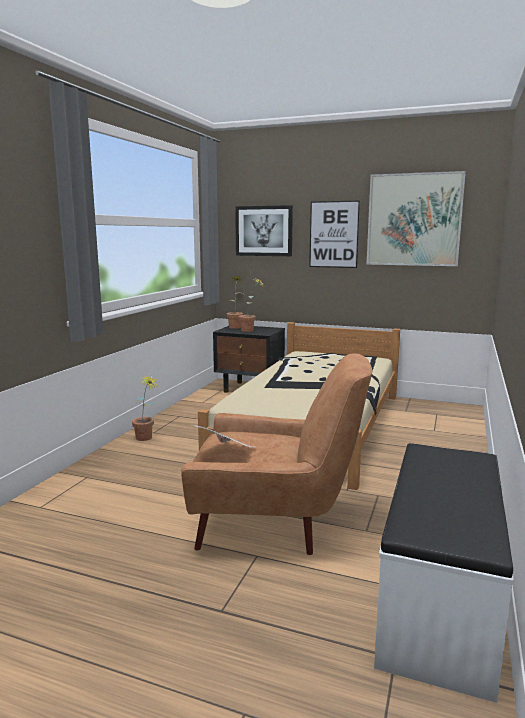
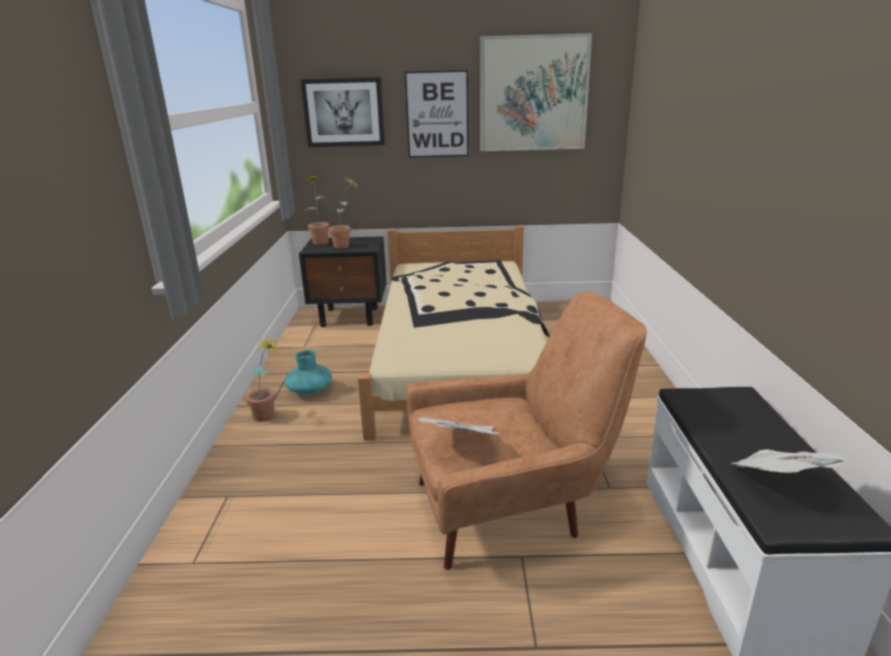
camera: 20 degrees left, 10 degrees up
none -> turquoise vase [284,350,332,394]
none -> newspaper [730,449,854,473]

